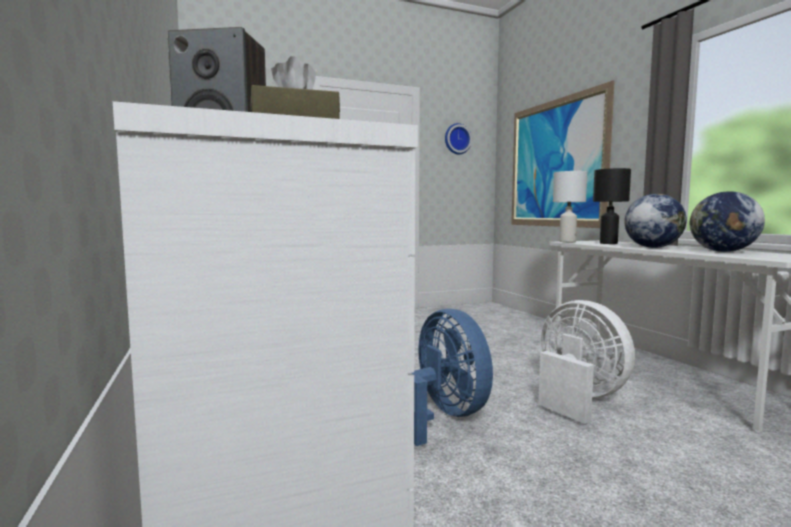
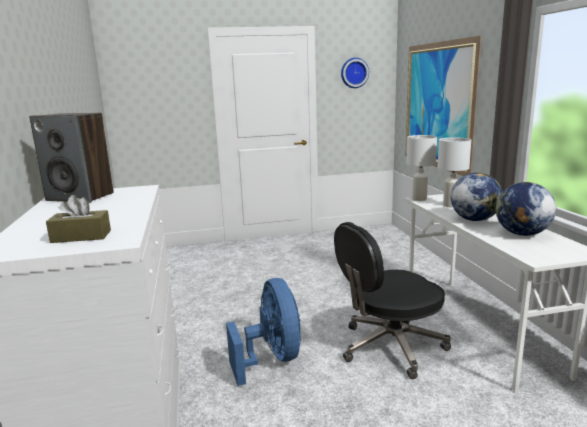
camera: 10 degrees right, 10 degrees up
white fan [538,300,635,424] -> black office chair [334,222,451,379]
black table lamp [593,168,631,244] -> white table lamp [438,138,471,207]

